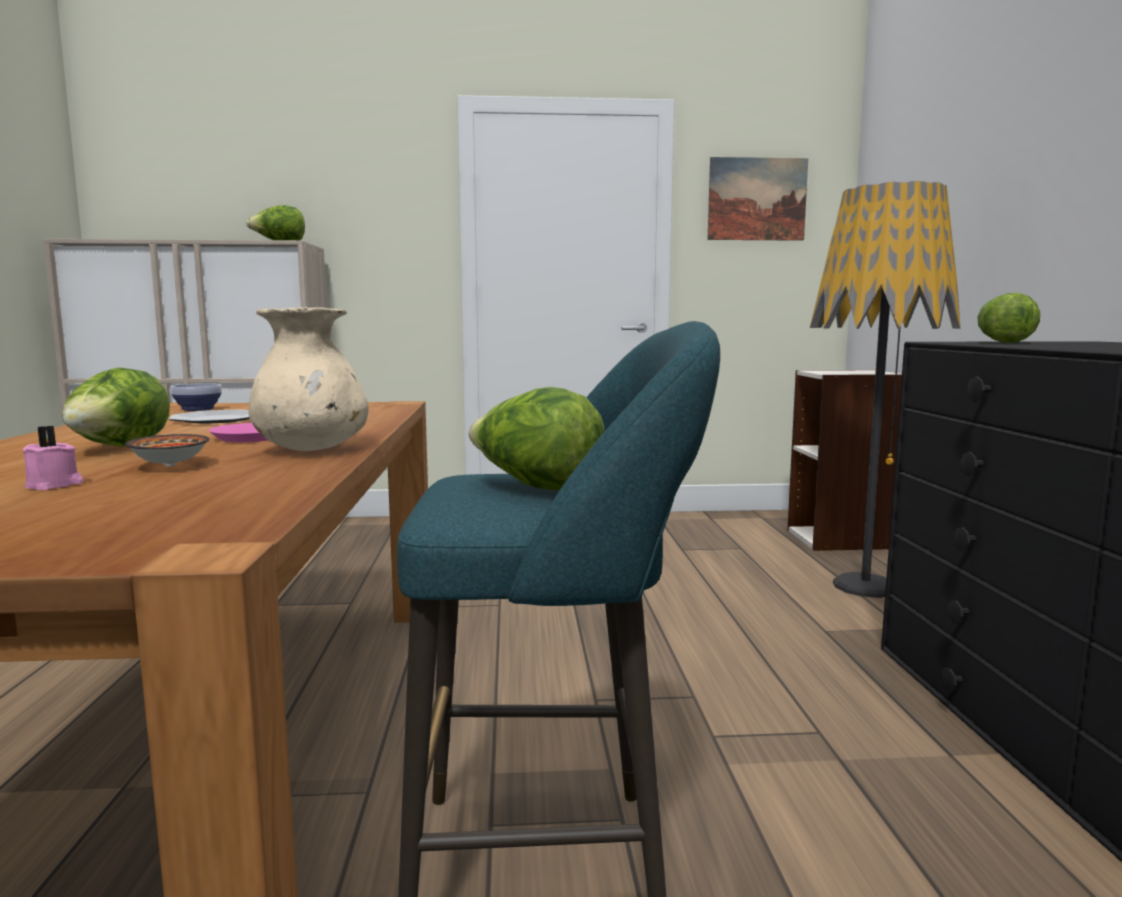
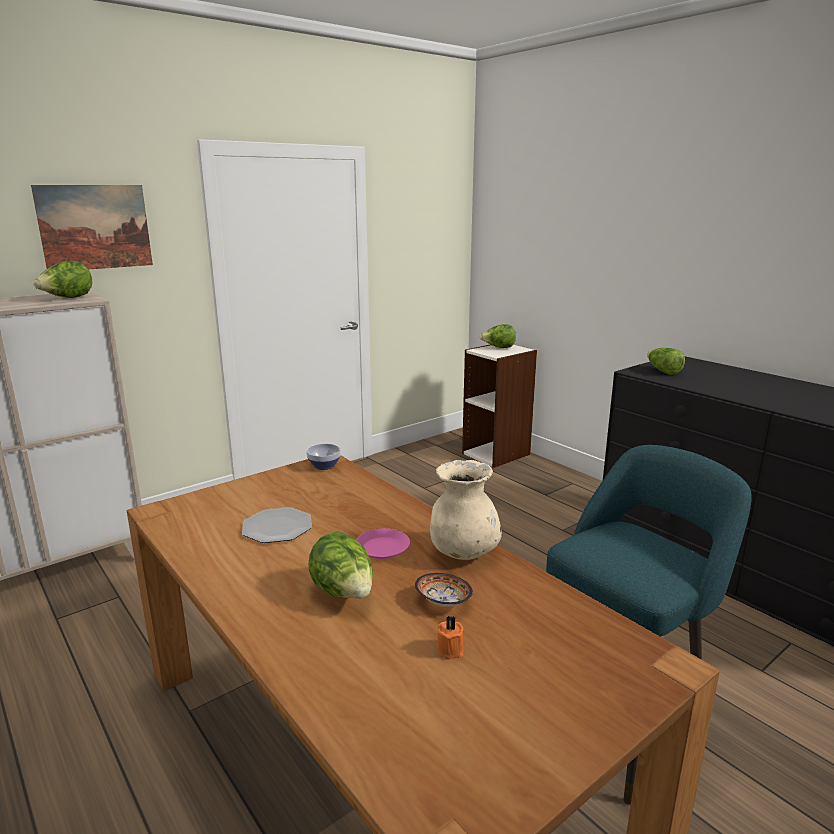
camera: 35 degrees left, 10 degrees up
pink candle [22,426,84,490] -> orange candle [437,616,464,660]
bowl [170,383,222,411] -> bowl moved to [306,444,341,470]
lettuce [468,387,605,490] -> lettuce moved to [480,324,516,348]
picture [708,157,808,241] -> picture moved to [31,185,153,269]
floor lamp [810,181,960,598] -> none

